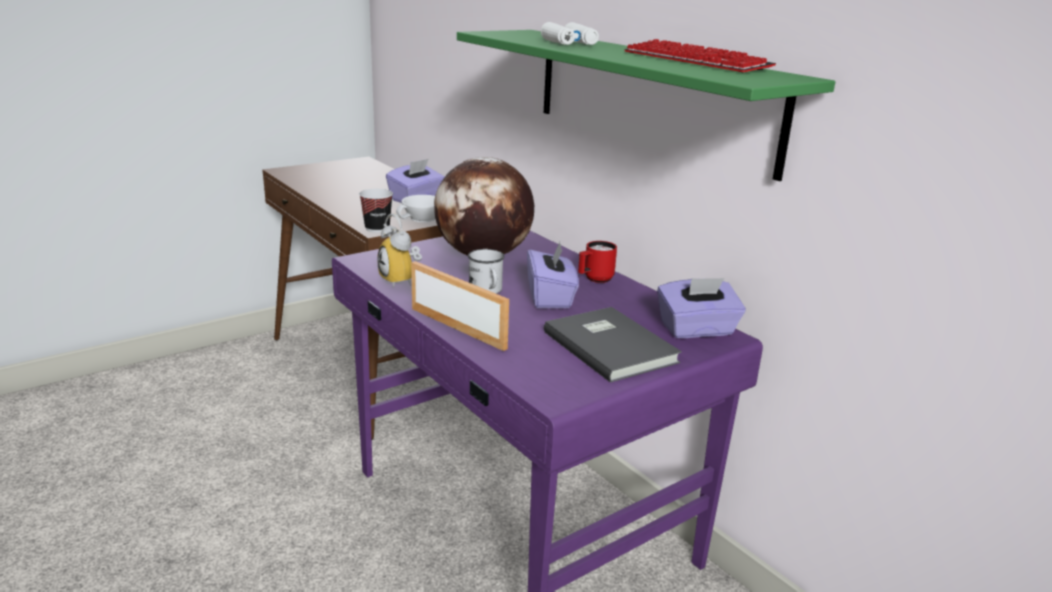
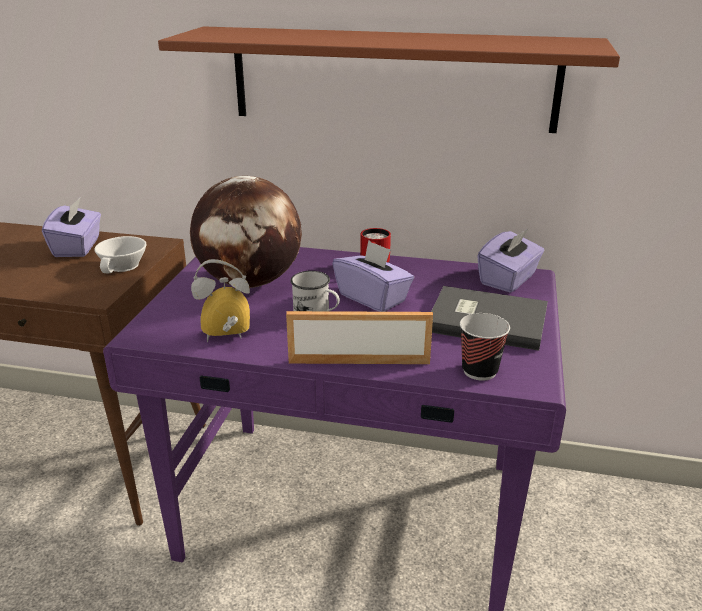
camera: 40 degrees left, 5 degrees up
cup [359,189,393,233] -> cup moved to [460,313,510,381]
alarm clock [377,213,422,287] -> alarm clock turned 150 degrees clockwise [191,259,250,342]
green shelf [457,30,835,181] -> brown shelf [158,26,620,133]
white binoculars [541,22,599,45] -> none
keyboard [624,39,776,72] -> none

